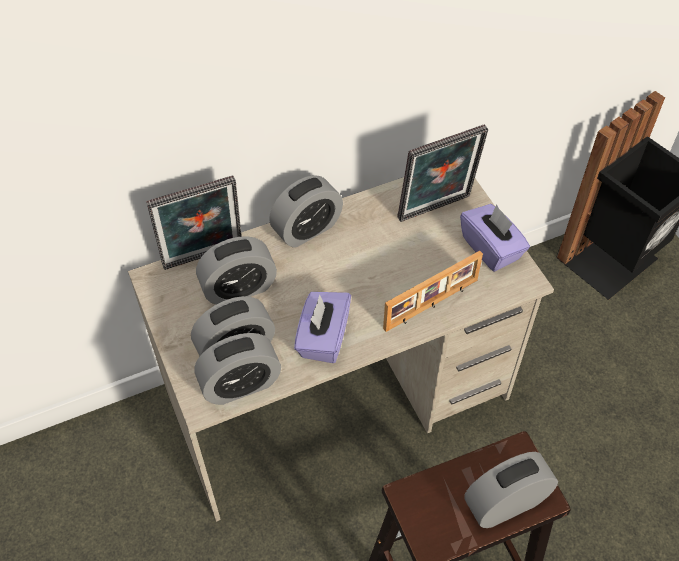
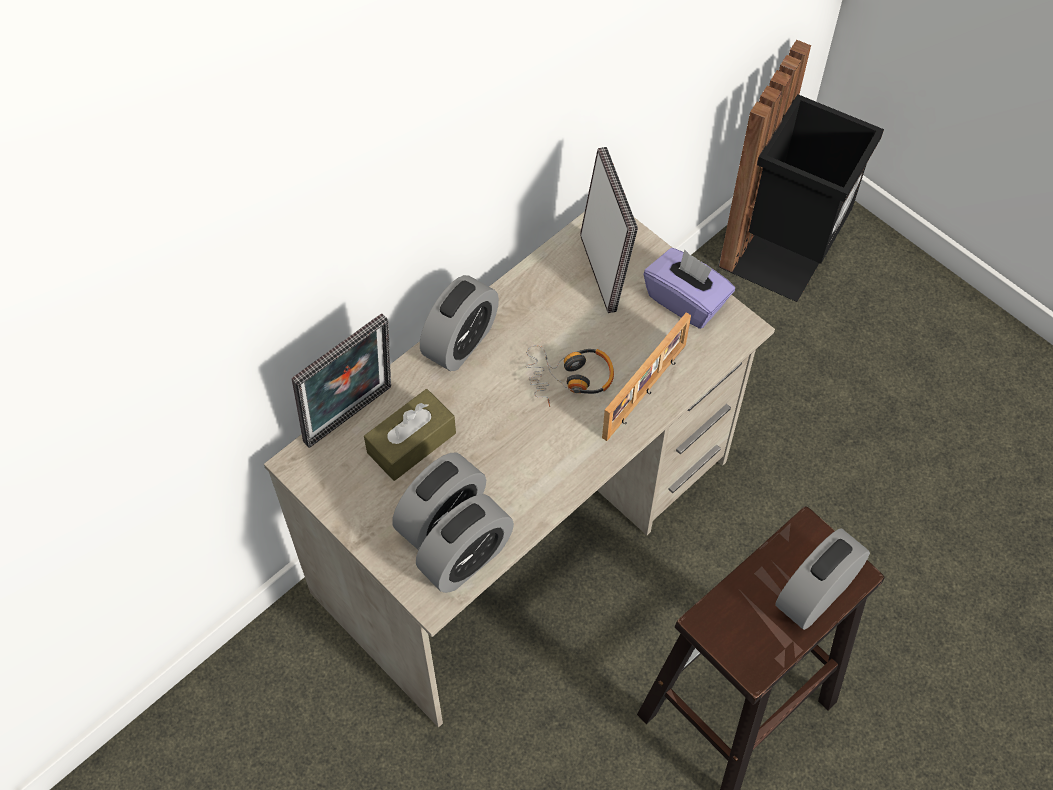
camera: 20 degrees left, 5 degrees up
alarm clock [196,236,277,305] -> brown tissue box [364,389,456,481]
purple tissue box [294,292,351,363] -> none
picture frame [398,124,488,222] -> picture frame turned 60 degrees counterclockwise [580,147,638,313]
none -> headphones [526,345,614,407]

